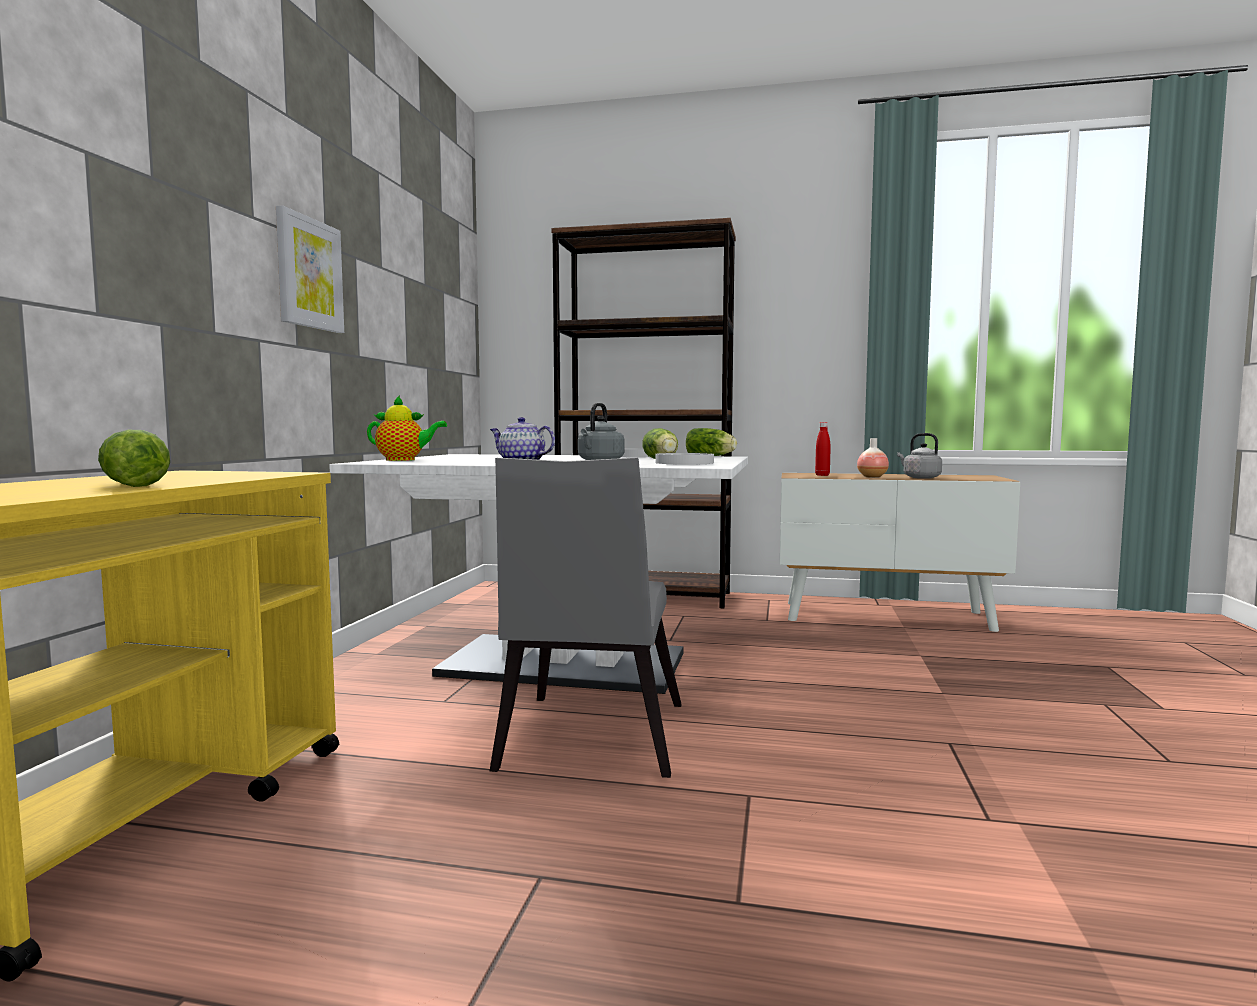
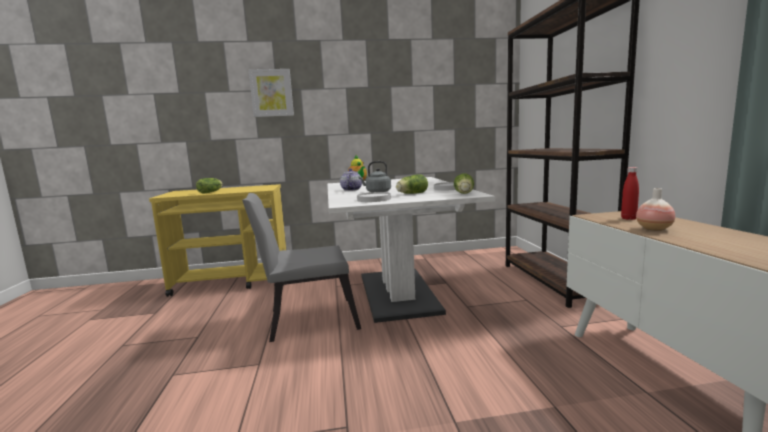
camera: 70 degrees right, 5 degrees up
picture [276,205,344,333] -> picture moved to [249,69,294,117]
grey kettle [897,433,942,479] -> none

